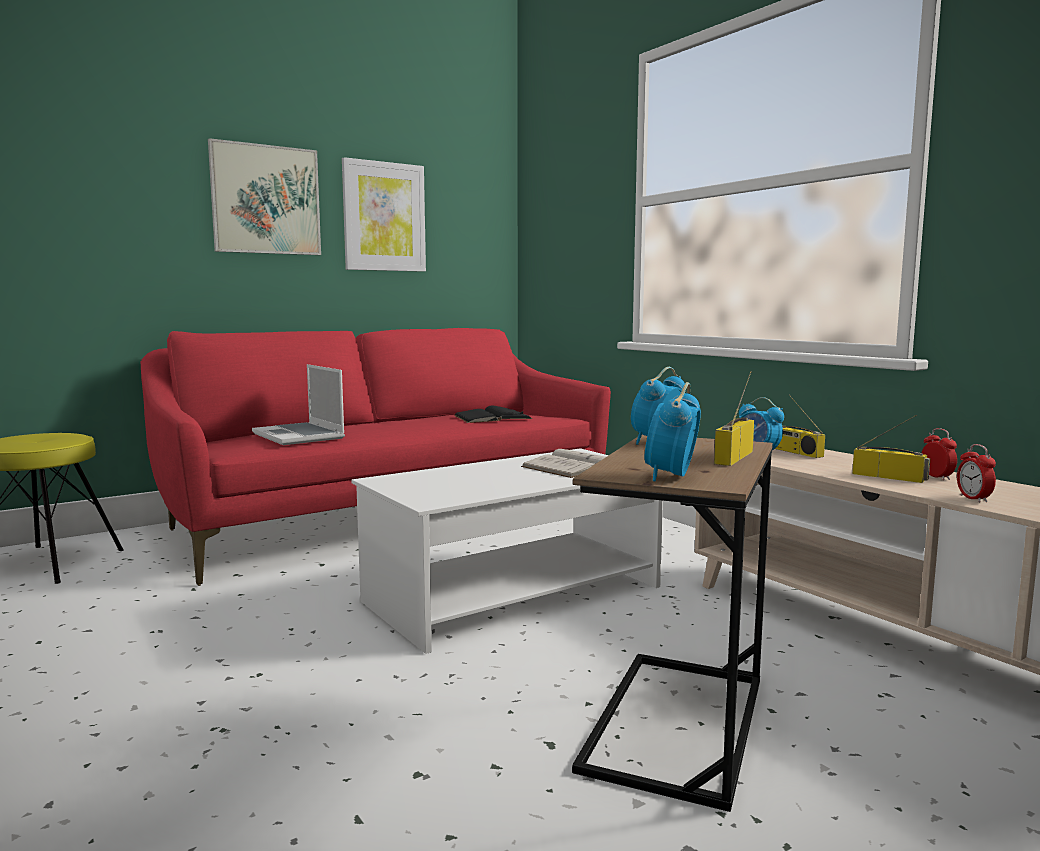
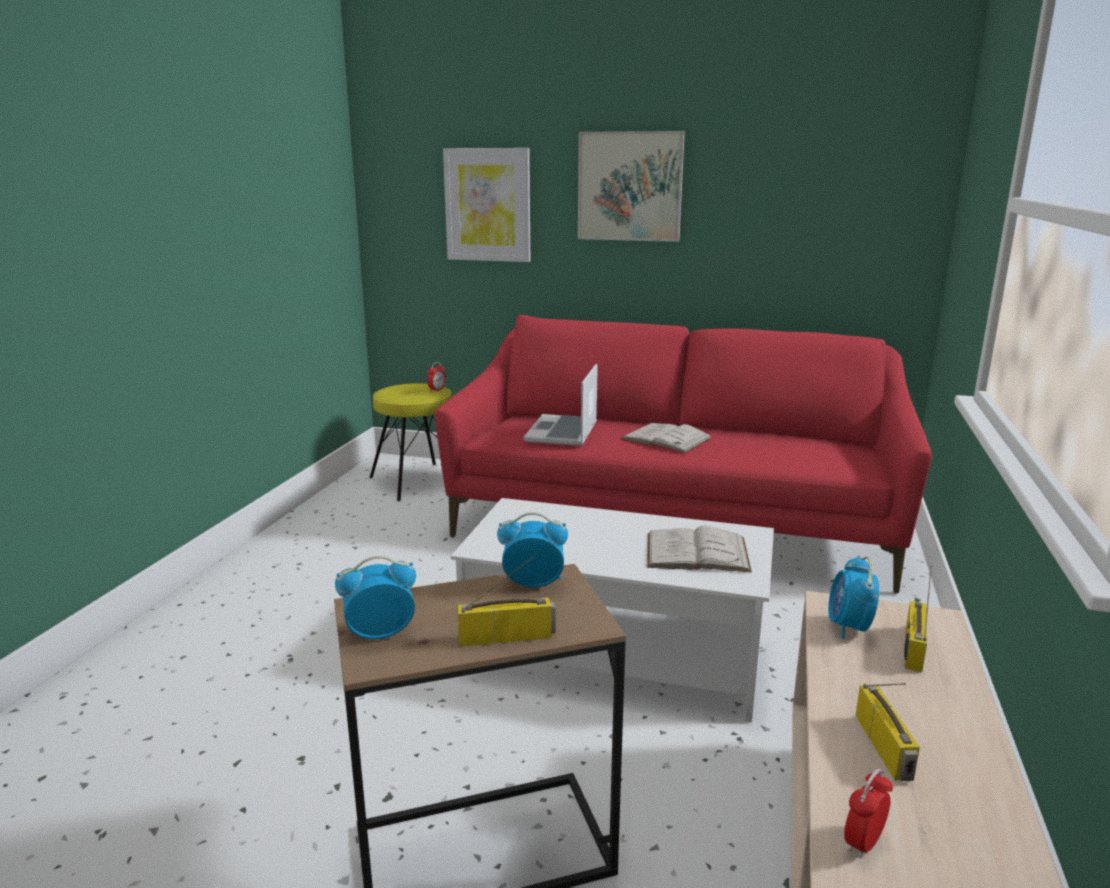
camera: 50 degrees right, 10 degrees up
picture [342,157,426,272] -> picture moved to [443,148,530,262]
black book [454,405,532,423] -> none
alarm clock [921,428,957,480] -> alarm clock moved to [427,362,446,392]
none -> white book [621,423,712,453]

